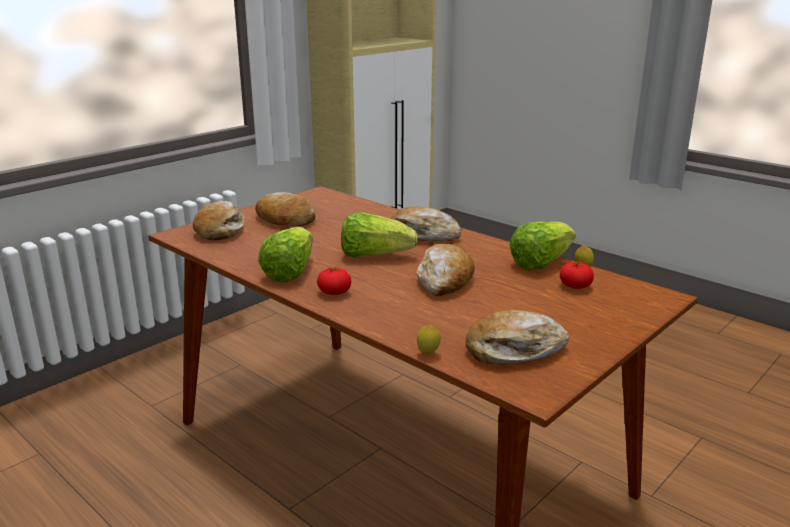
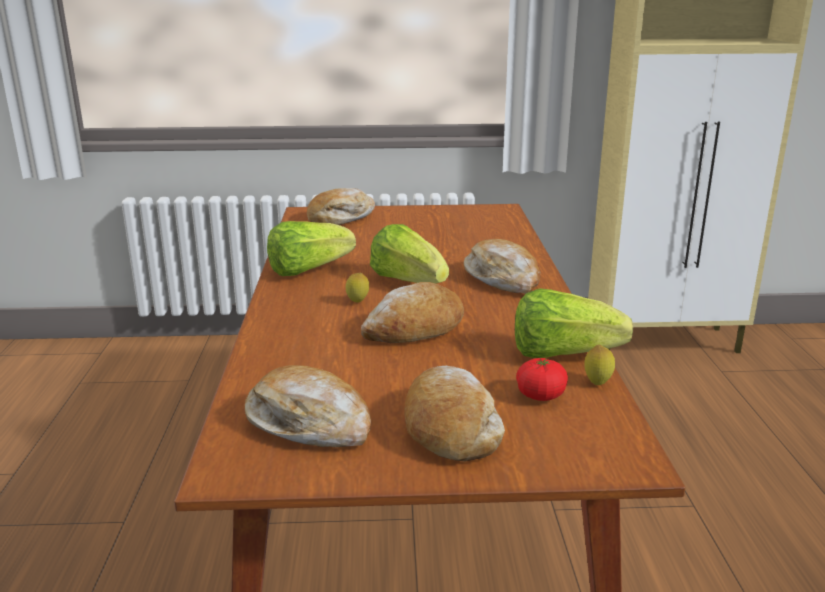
camera: 45 degrees right, 0 degrees up
bread [255,192,315,226] -> bread moved to [404,366,505,462]
tomato [317,268,351,295] -> none
lemon [417,324,441,355] -> lemon moved to [346,273,369,302]

